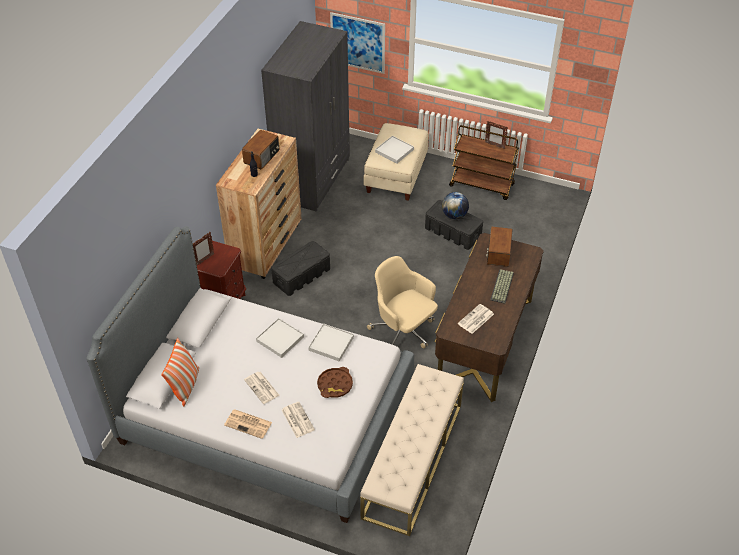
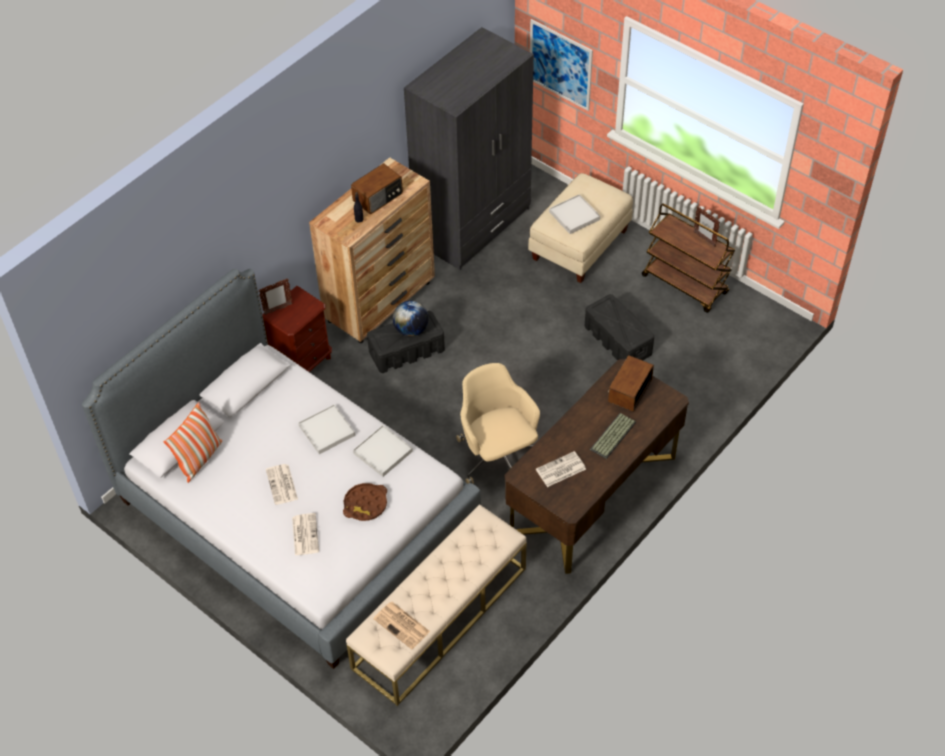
camera: 20 degrees right, 5 degrees up
newspaper [224,409,272,439] -> newspaper moved to [373,602,430,649]
globe [442,192,469,219] -> globe moved to [393,301,428,336]

